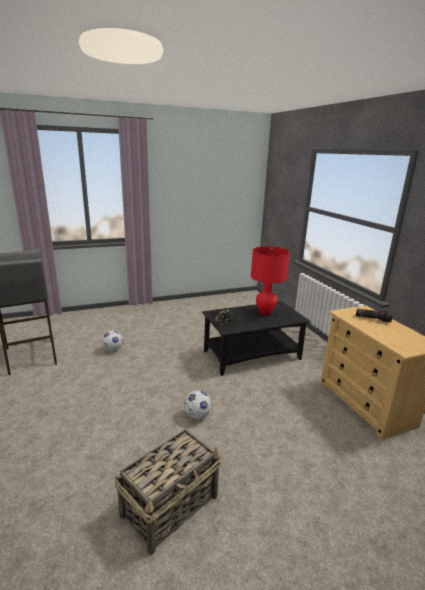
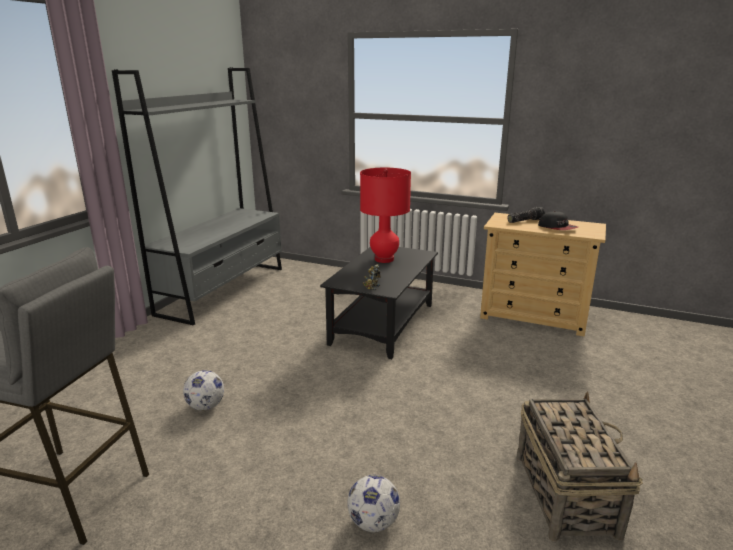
camera: 45 degrees left, 0 degrees up
football [184,390,212,419] -> football moved to [348,475,400,532]
none -> grey bookcase [112,67,282,326]
none -> cap [538,211,578,230]

